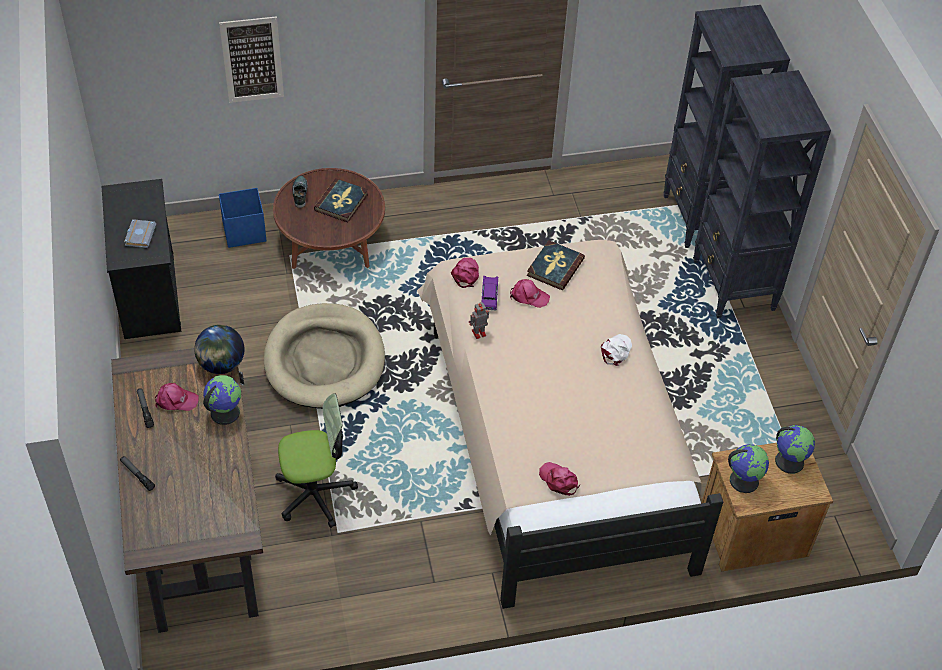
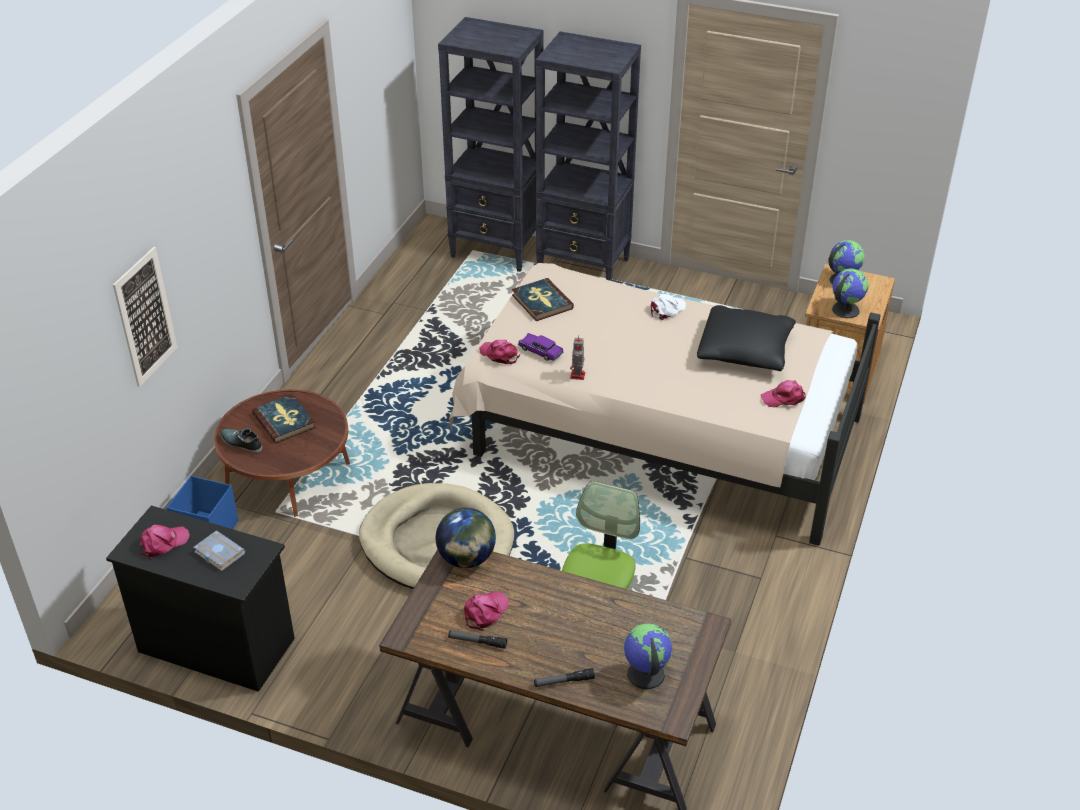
camera: 55 degrees left, 10 degrees down
globe [203,375,241,425] -> globe moved to [623,624,672,690]
pink cap [510,279,550,308] -> pink cap moved to [140,525,190,559]
white cap [601,334,632,366] -> white cap turned 75 degrees clockwise [651,294,686,320]
none -> black pillow [697,305,796,371]

